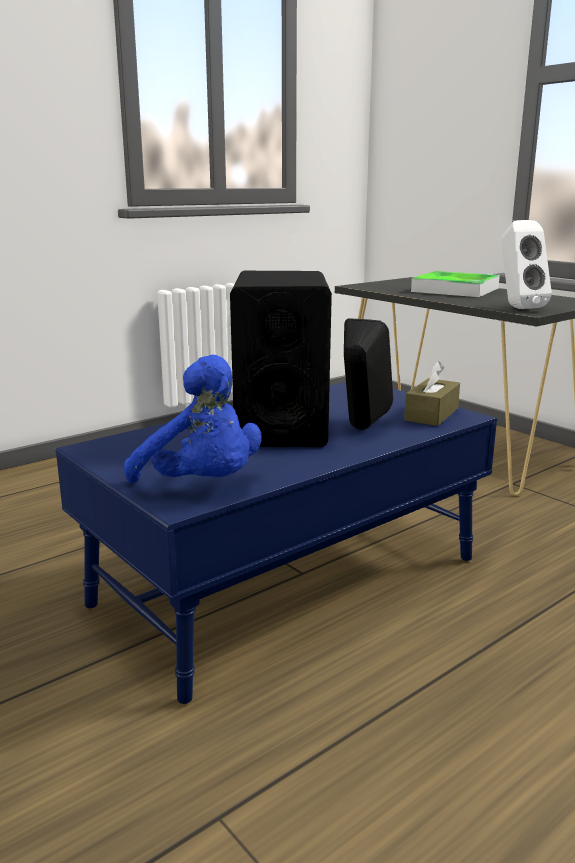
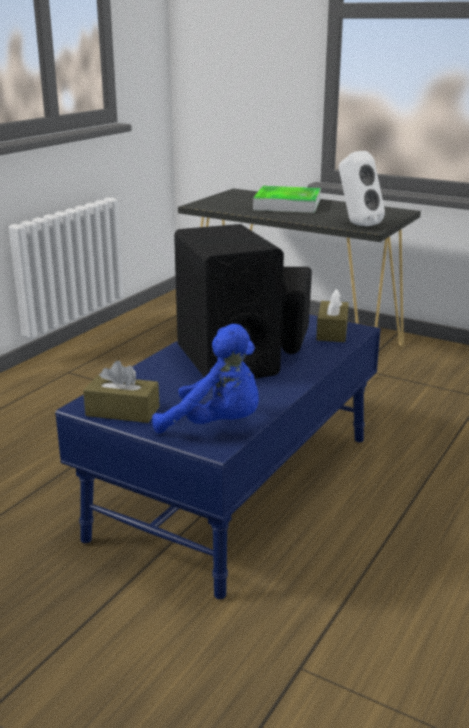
camera: 20 degrees left, 5 degrees up
none -> brown tissue box [83,361,160,423]

